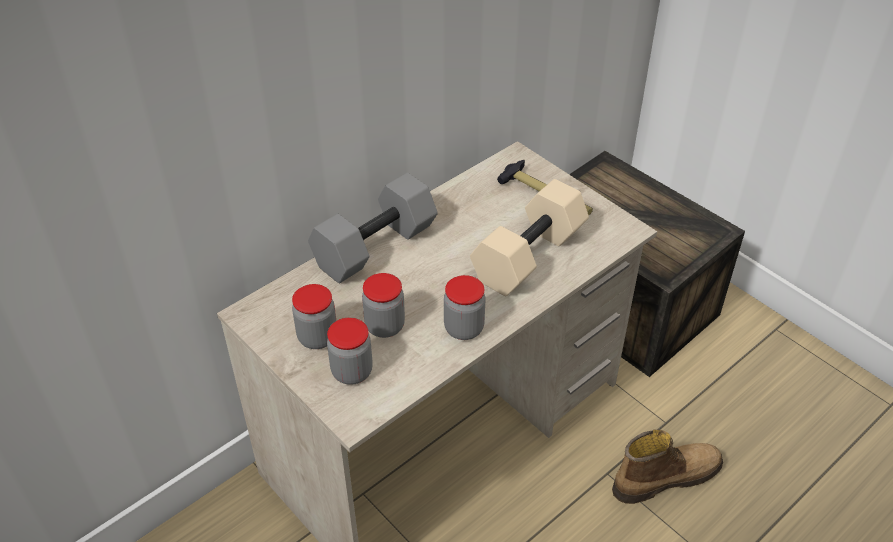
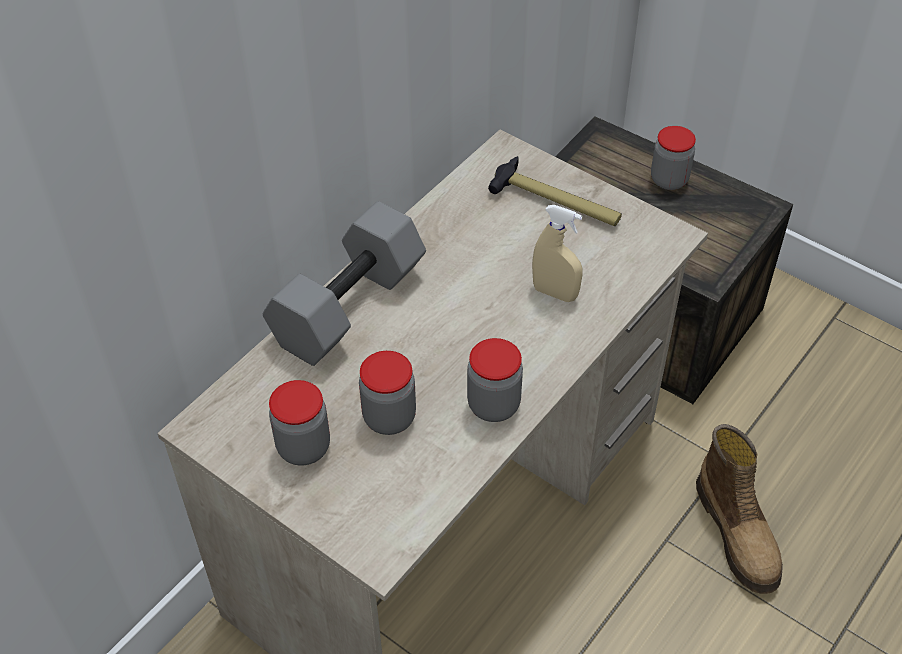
camera: 10 degrees left, 5 degrees up
jar [327,318,373,385] -> jar moved to [651,126,696,190]
beige dumbbell [470,179,589,296] -> beige spray bottle [532,205,583,302]
boot [612,429,723,504] -> boot turned 105 degrees clockwise [696,424,783,594]

